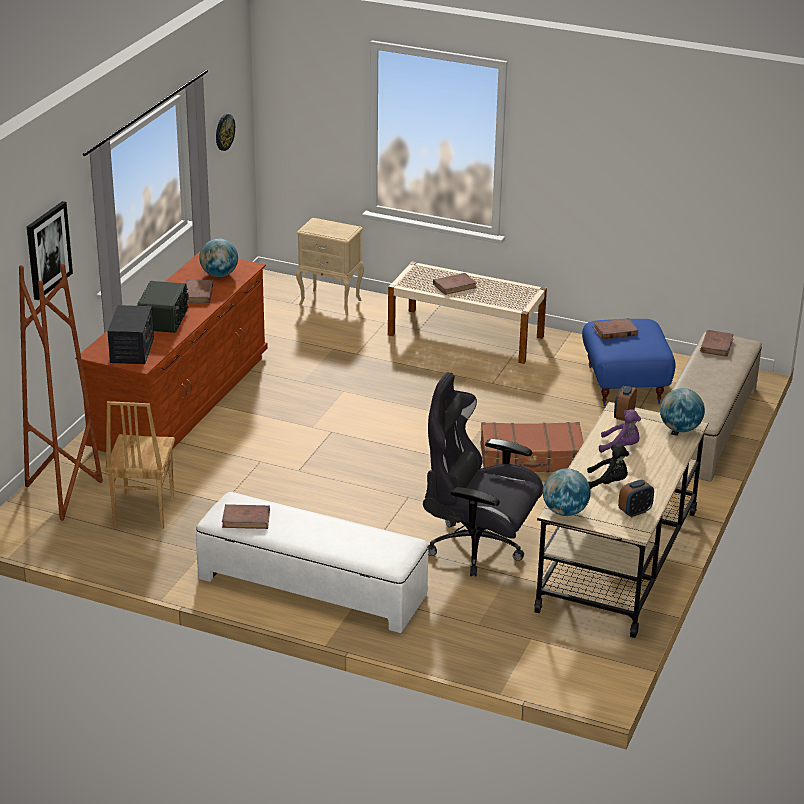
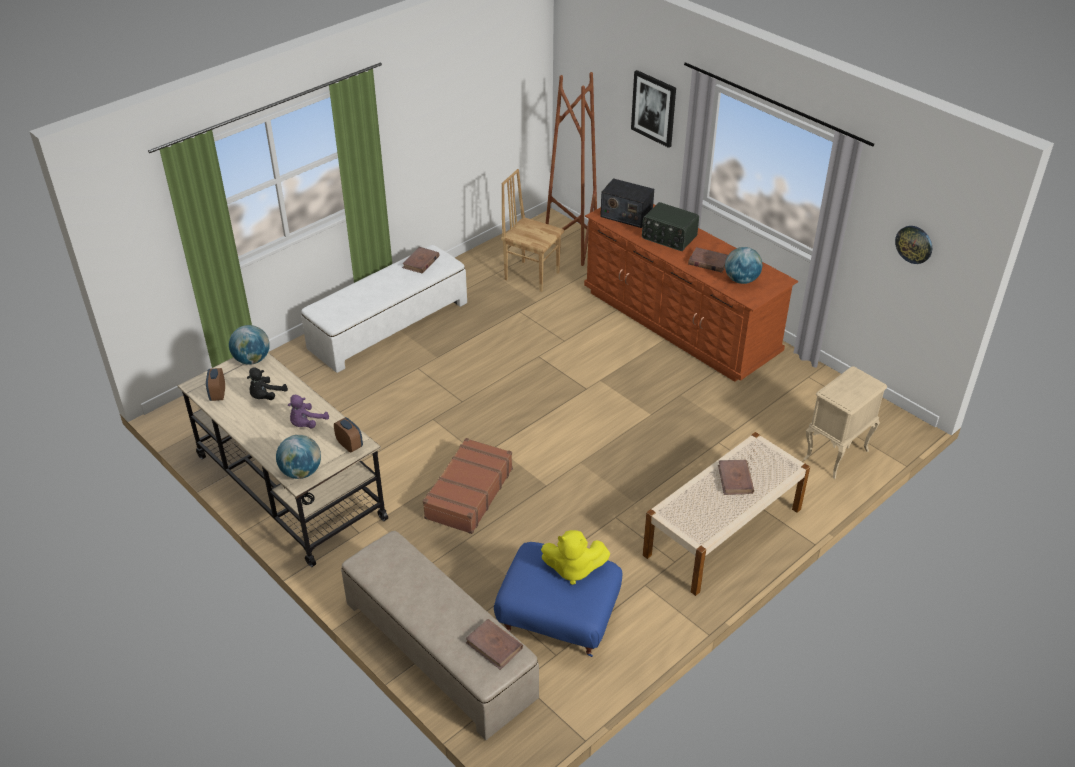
camera: 115 degrees right, 10 degrees up
black office chair [423,372,543,577] -> none
brown book [593,318,638,340] -> yellow plush toy [541,530,610,585]

